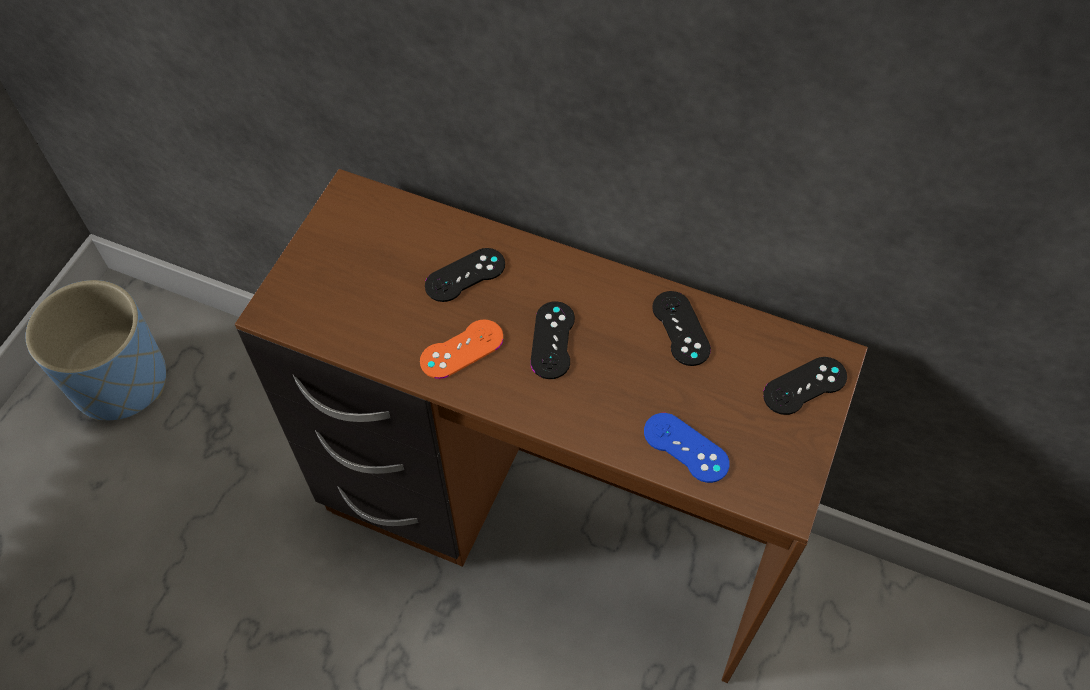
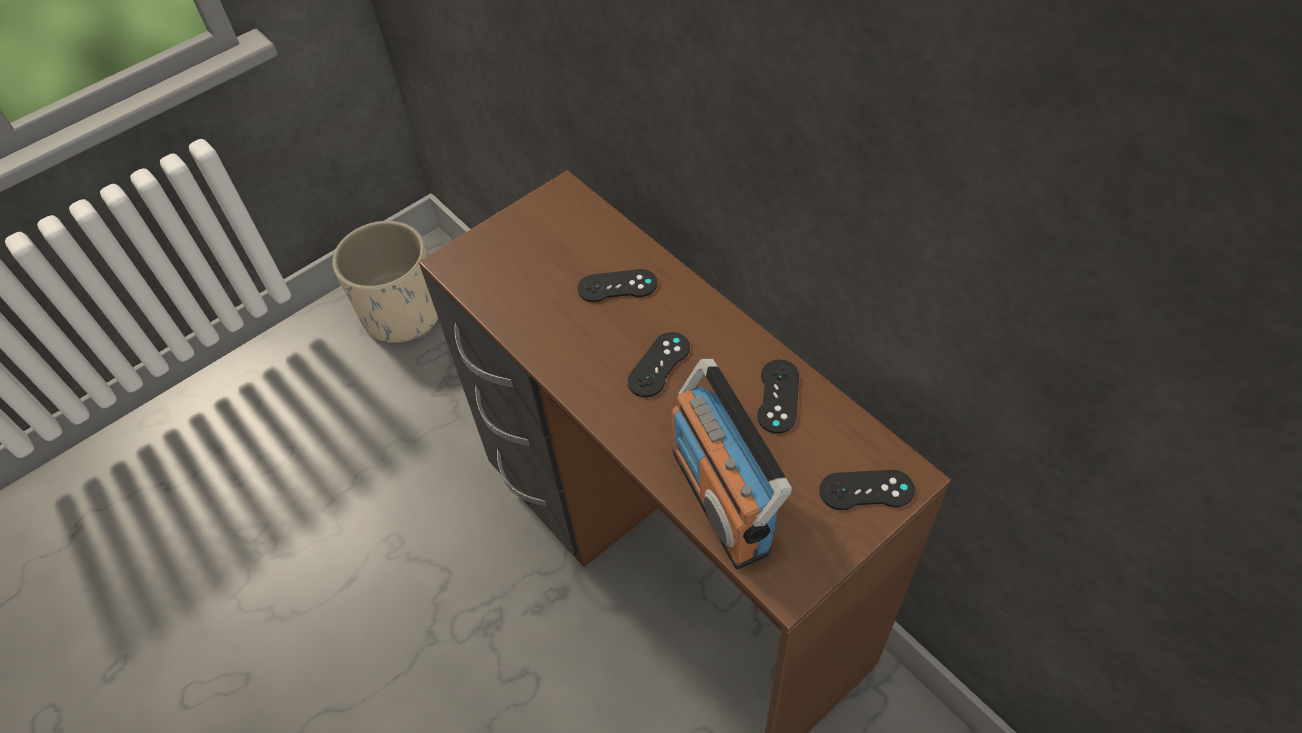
camera: 30 degrees right, 5 degrees down
blue planter [26,280,166,421] -> beige planter [332,221,438,343]
orange game controller [420,320,503,379] -> none
blue game controller [644,413,730,483] -> radio [672,359,792,569]

